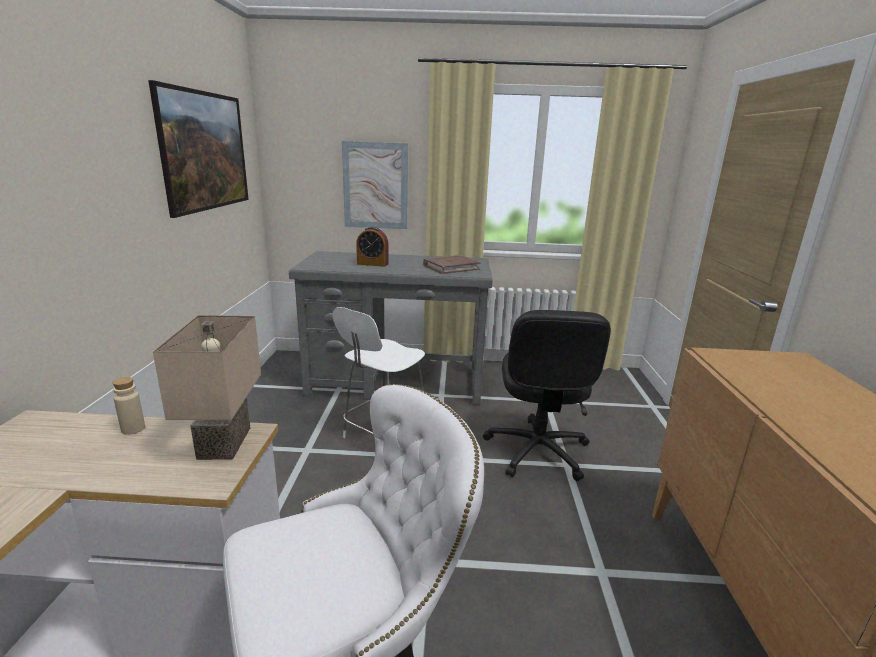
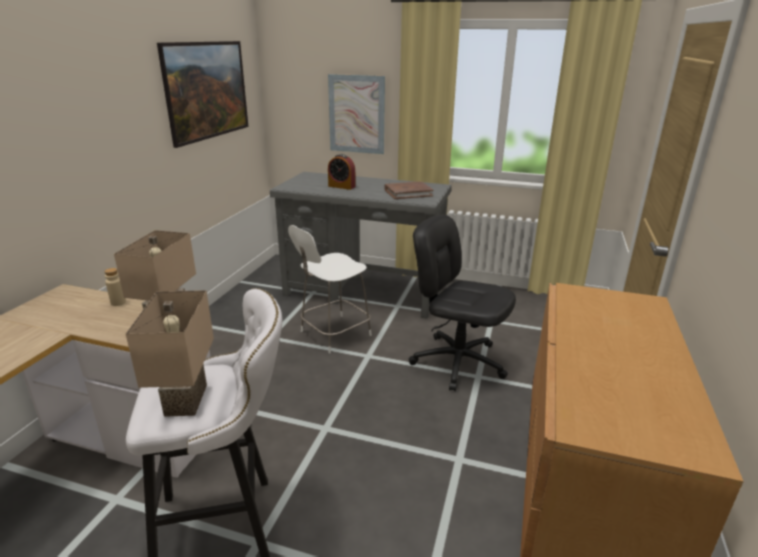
camera: 15 degrees right, 5 degrees up
black office chair [483,310,611,481] -> black office chair turned 105 degrees clockwise [409,215,516,391]
none -> beige table lamp [126,290,214,417]

